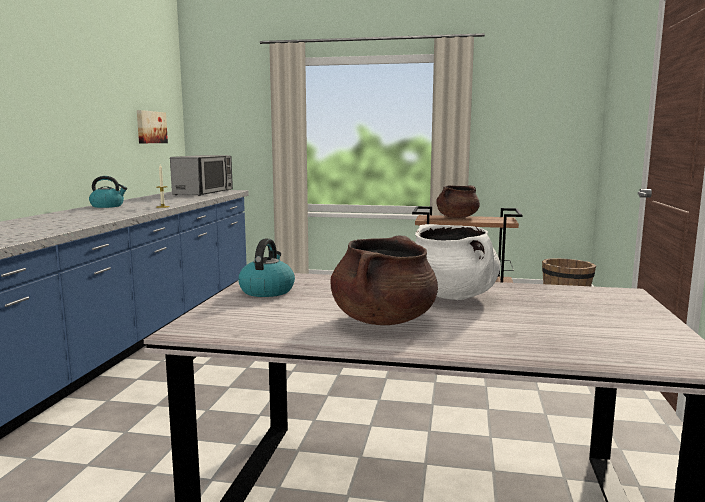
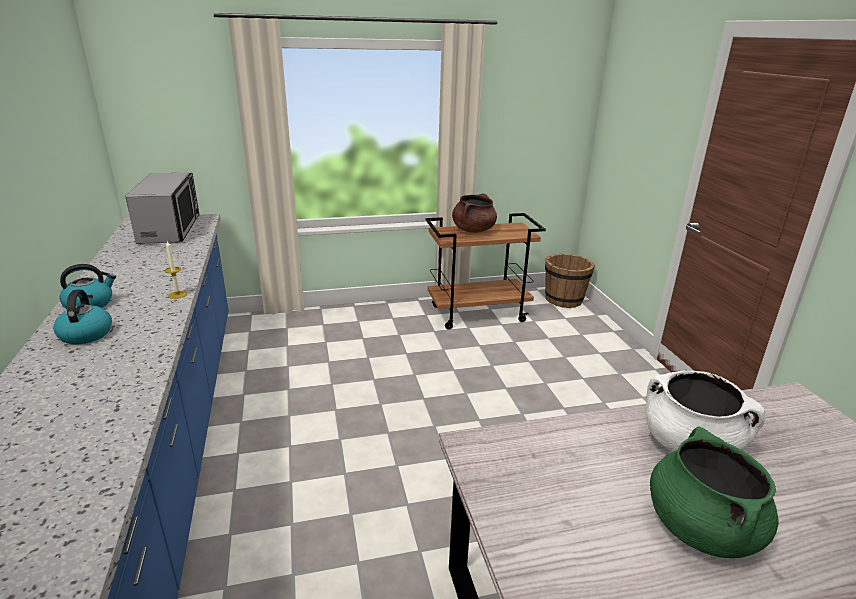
camera: 25 degrees left, 15 degrees up
picture [137,110,168,143] -> none
kettle [238,239,295,297] -> kettle moved to [53,289,112,345]
brown cooking pot [331,235,438,325] -> green cooking pot [650,427,778,558]

